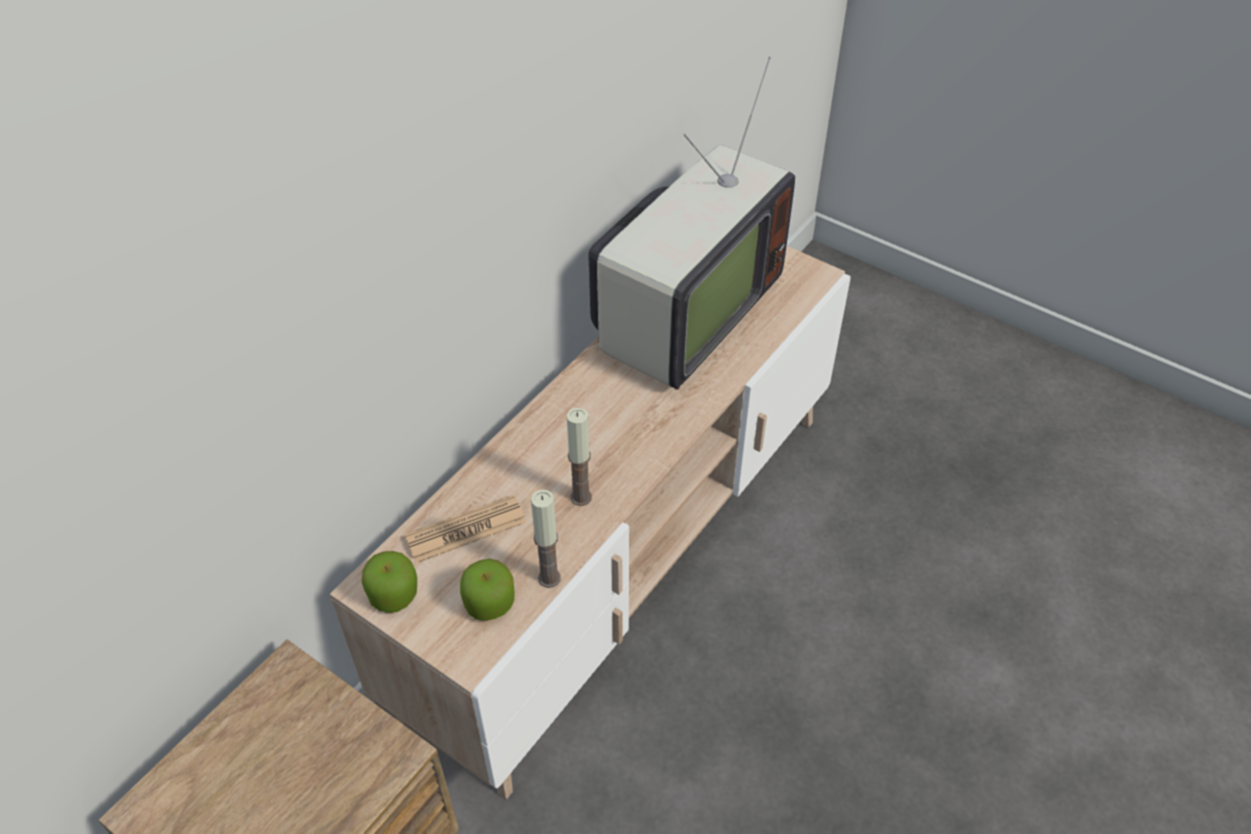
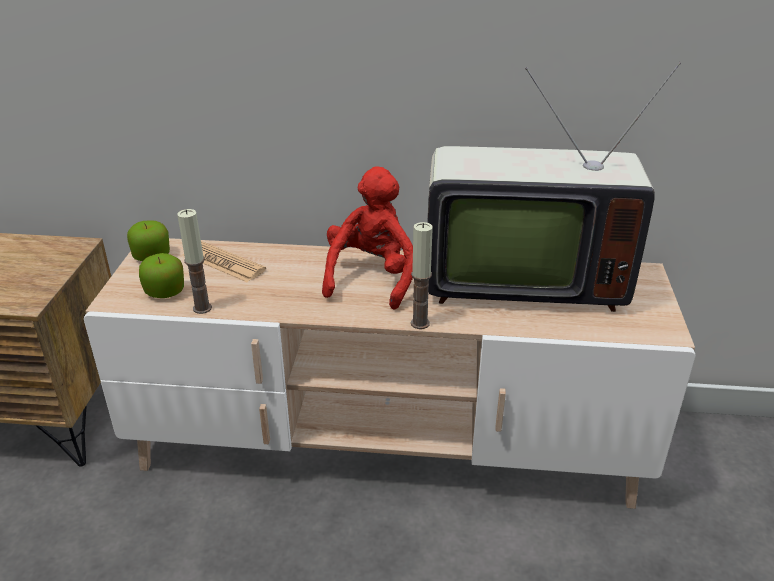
camera: 60 degrees right, 15 degrees down
candle [567,408,592,506] -> candle moved to [411,222,433,329]
none -> red plush toy [322,166,413,310]

